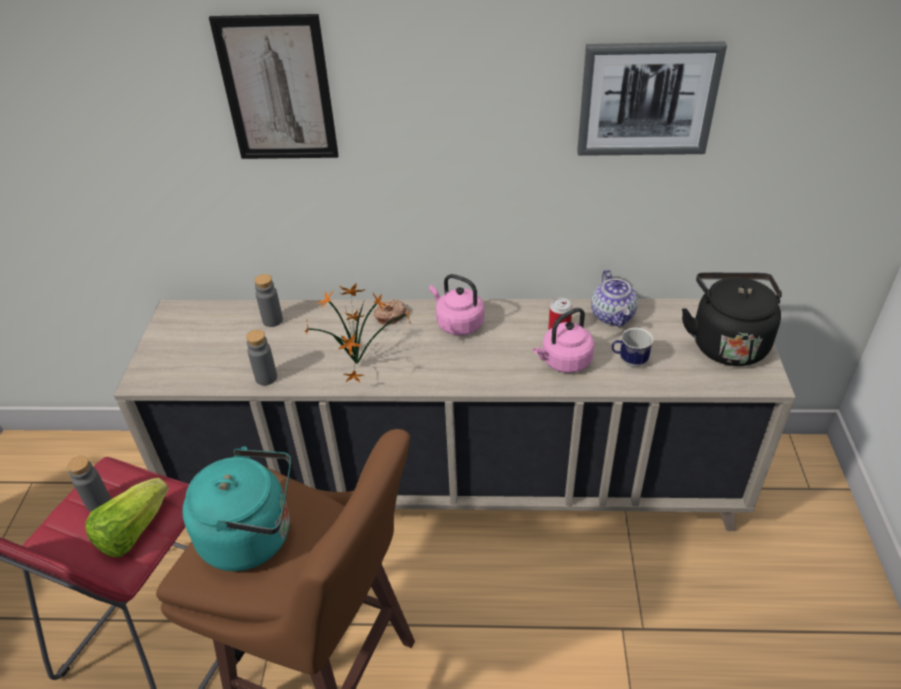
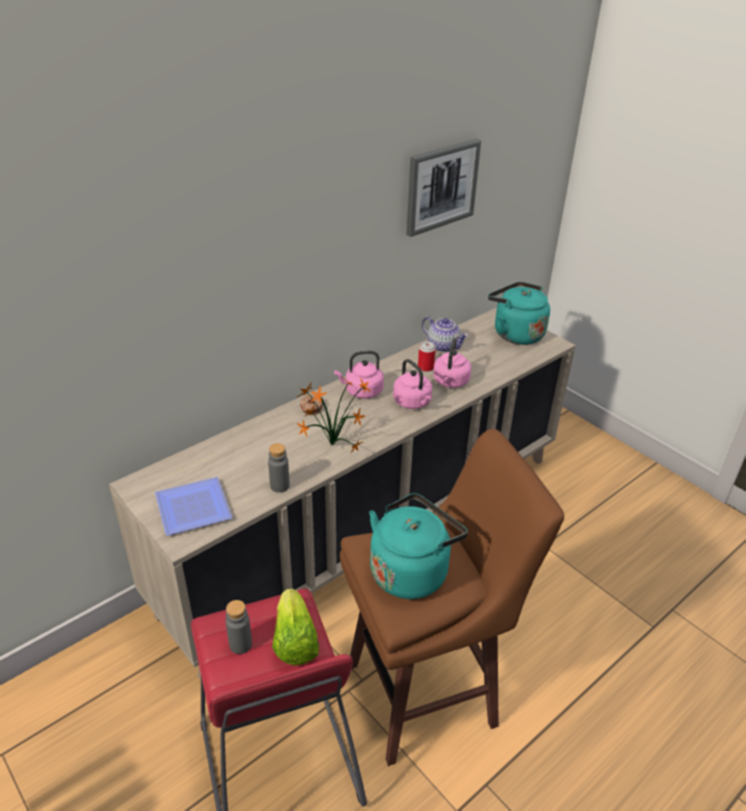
camera: 45 degrees left, 5 degrees down
picture [209,14,339,159] -> none
grey bottle [254,274,283,327] -> none
mug [612,328,654,367] -> none
black kettle [682,273,782,366] -> turquoise kettle [488,282,550,345]
none -> plate [155,477,232,536]
none -> pink kettle [393,359,432,409]

